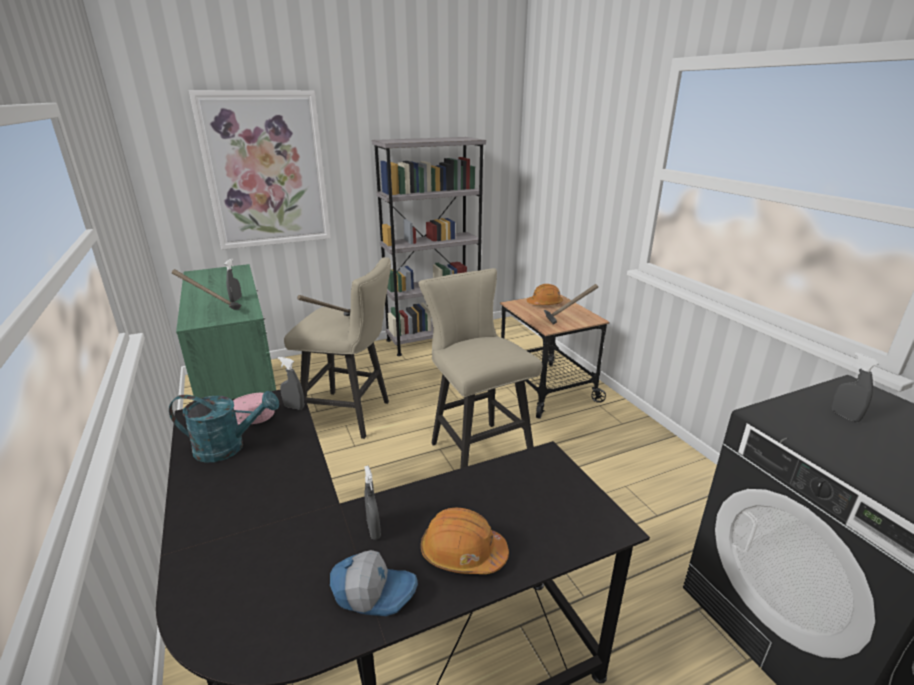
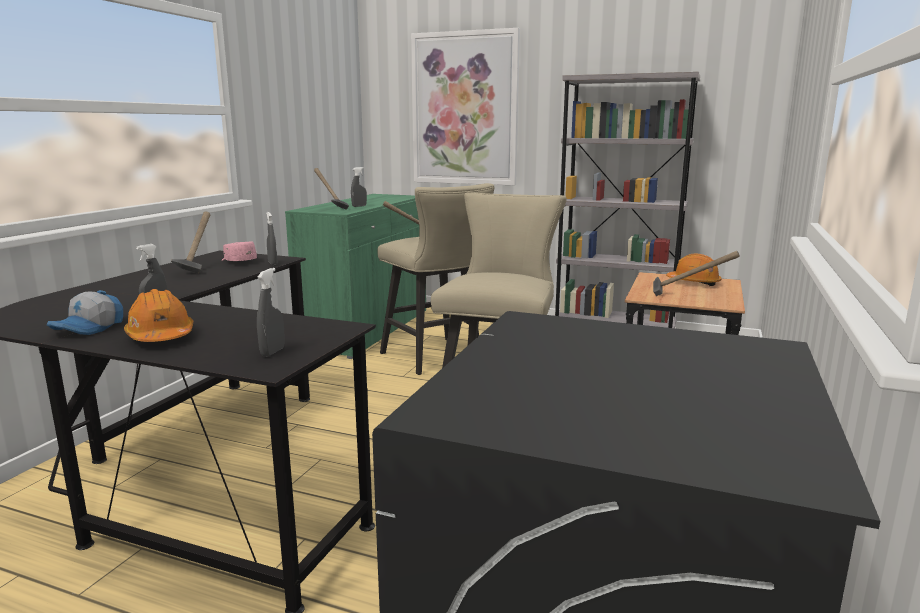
camera: 45 degrees right, 10 degrees down
turquoise watering can [169,391,279,462] -> hammer [171,212,210,274]
cap [330,550,418,616] -> cap turned 60 degrees clockwise [46,290,123,335]
grey spray bottle [831,352,879,422] -> grey spray bottle moved to [257,268,285,357]

